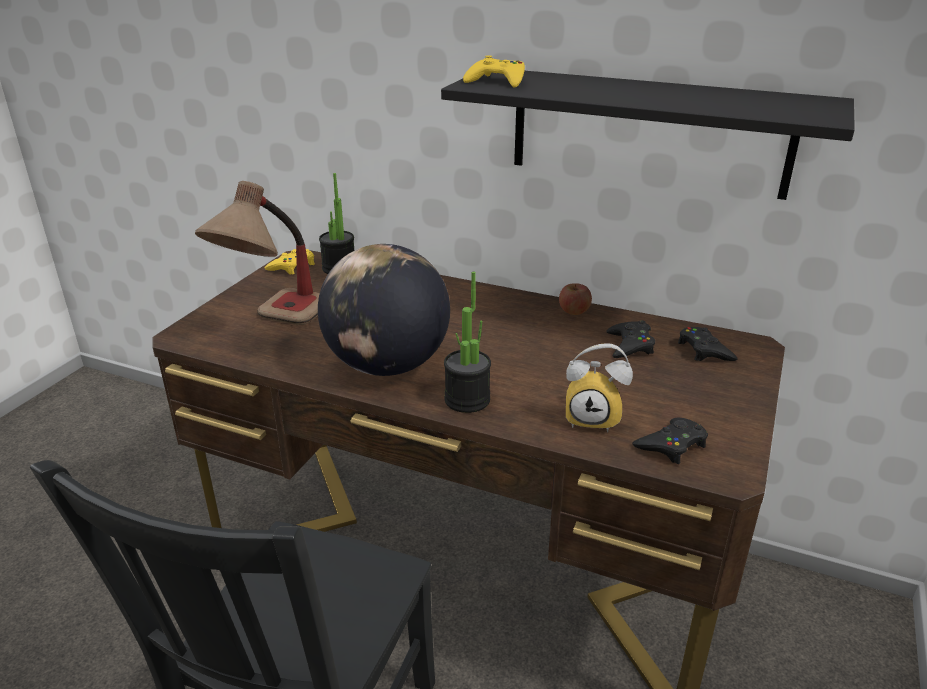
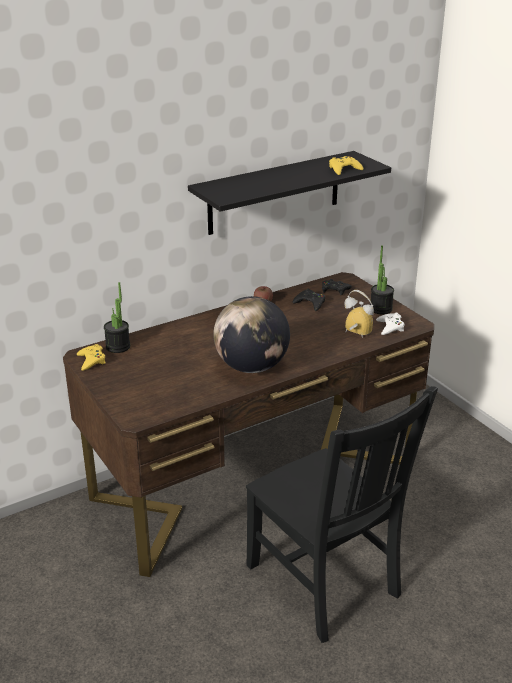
camera: 55 degrees left, 0 degrees up
table lamp [195,181,320,325] -> none
potted plant [444,272,491,413] -> potted plant moved to [370,245,394,314]
yellow game controller [463,55,525,88] -> yellow game controller moved to [329,156,363,175]
alarm clock [566,343,633,432] -> alarm clock turned 105 degrees counterclockwise [345,290,374,338]
black game controller [632,417,708,464] -> white game controller [376,313,405,335]

